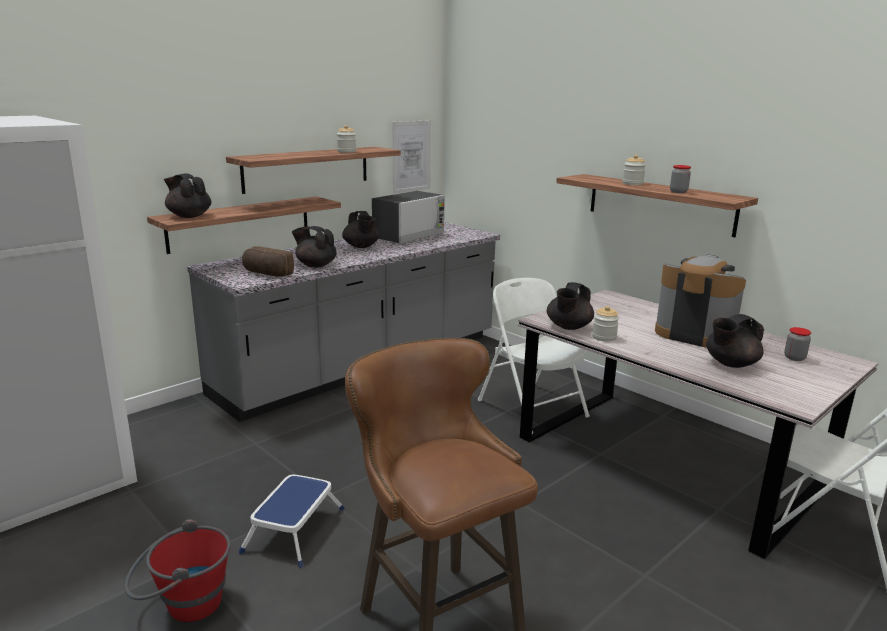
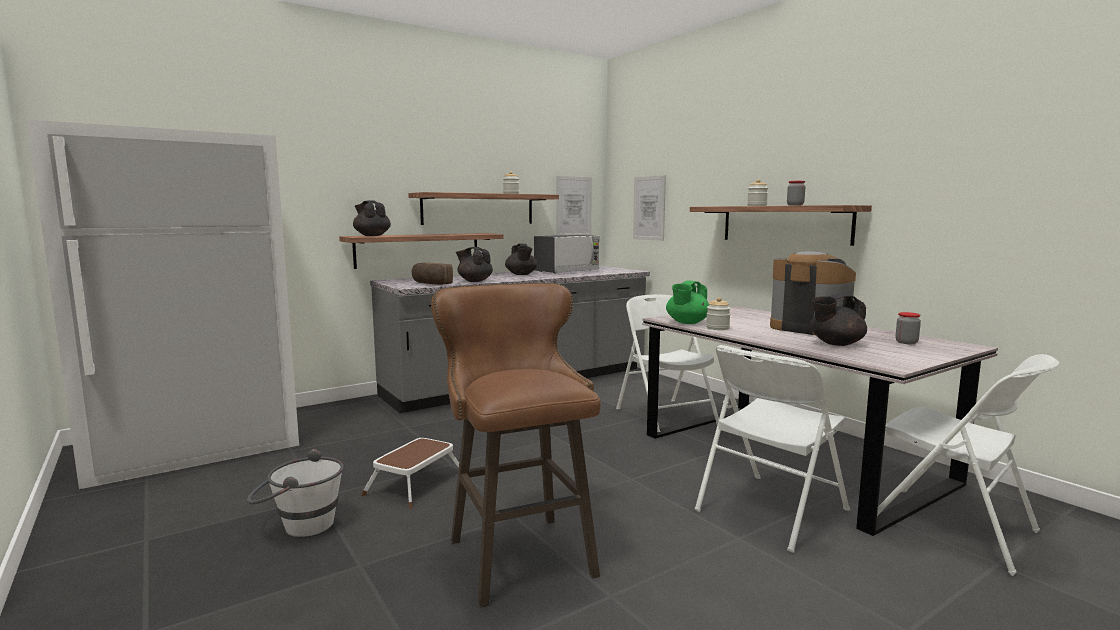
camera: 10 degrees right, 10 degrees down
red bucket [124,519,231,622] -> white bucket [247,449,344,537]
blue step ladder [239,475,345,568] -> brown step ladder [361,438,459,509]
black teapot [547,282,594,330] -> green teapot [666,280,709,324]
none -> picture [633,175,666,241]
none -> white chair [694,345,850,553]

